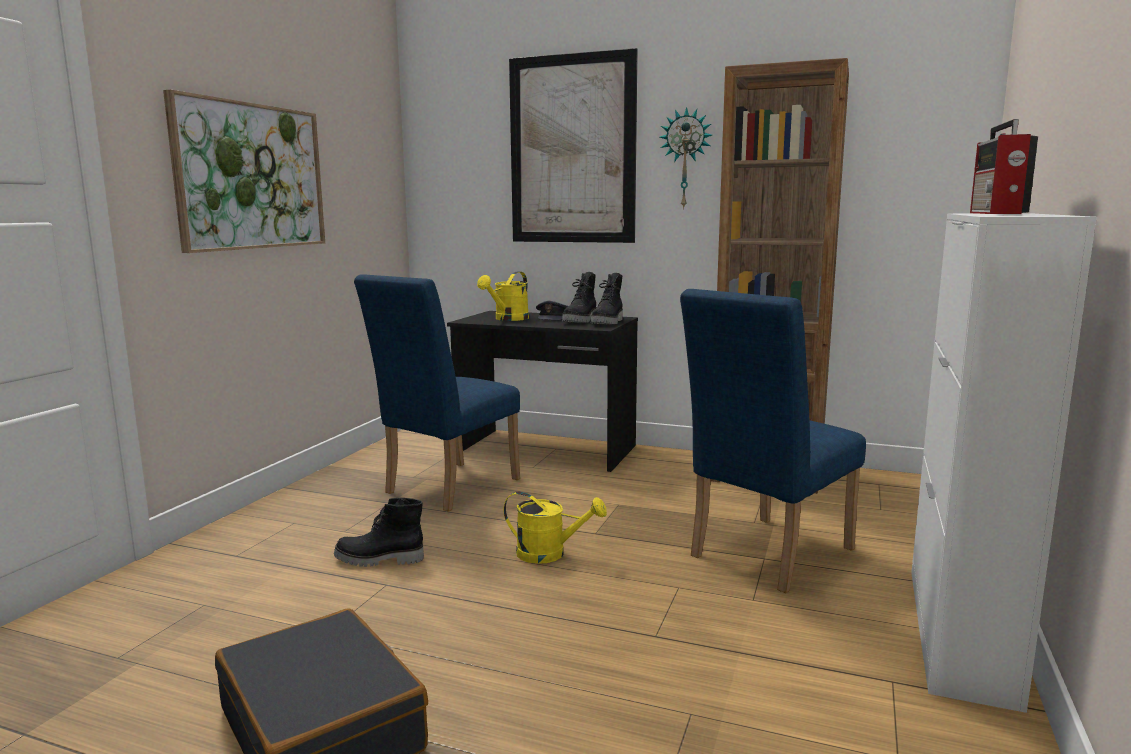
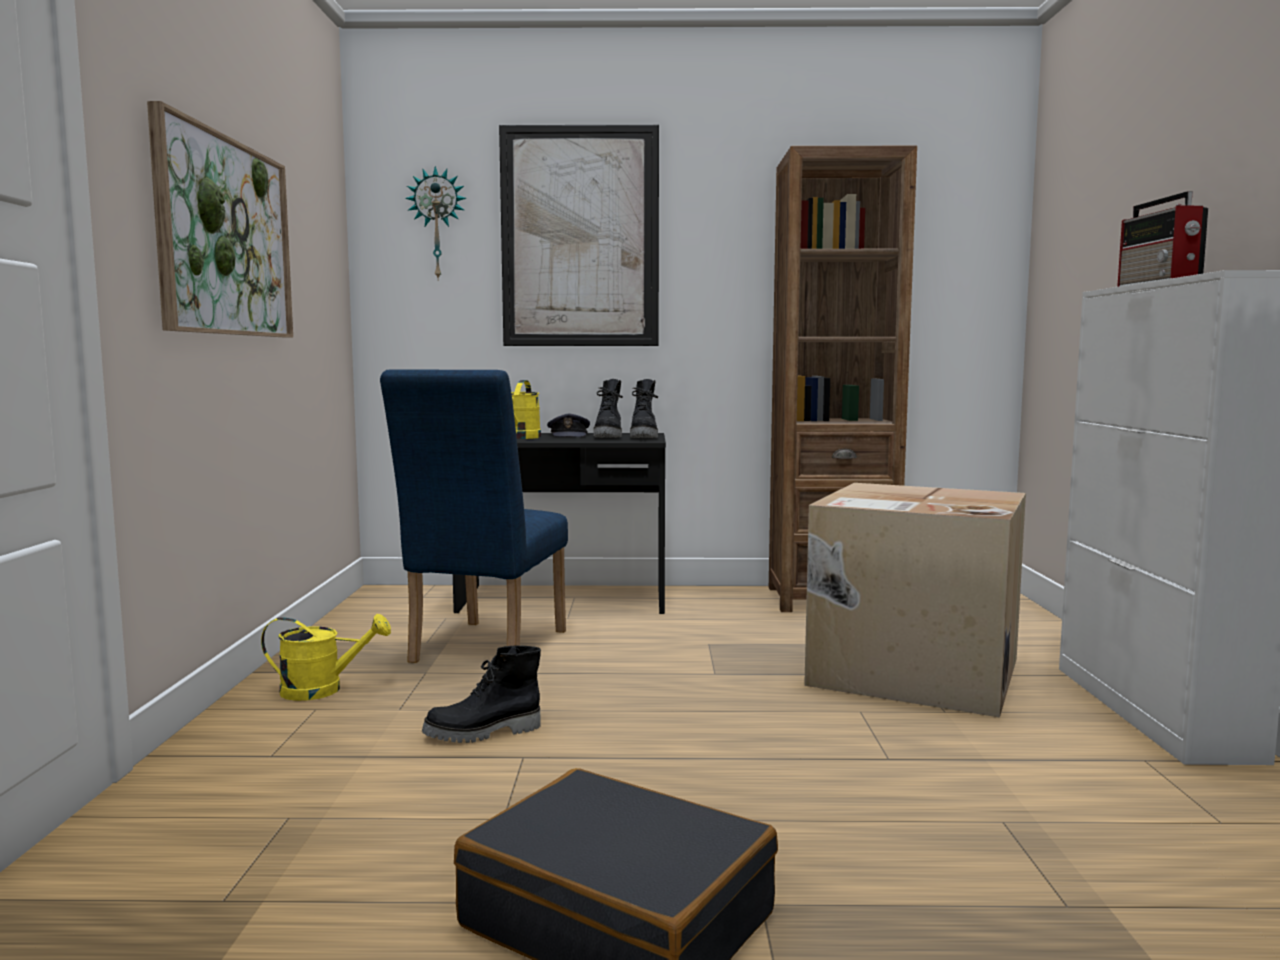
camera: 20 degrees left, 5 degrees down
yellow watering can [503,492,607,564] -> yellow watering can moved to [261,614,391,701]
wall clock [660,107,712,209] -> wall clock moved to [405,166,466,281]
blue chair [680,289,866,593] -> cardboard box [804,483,1026,718]

